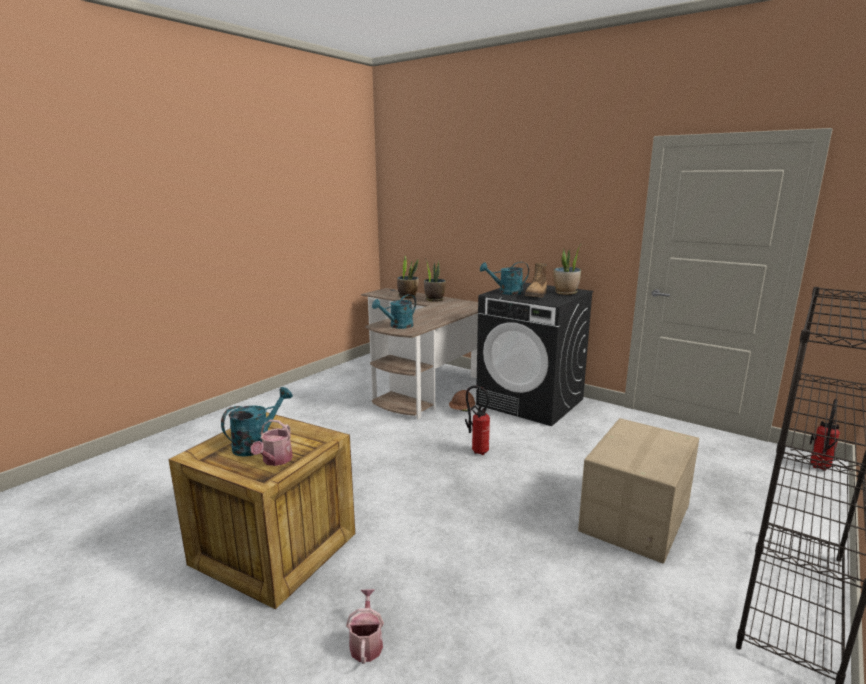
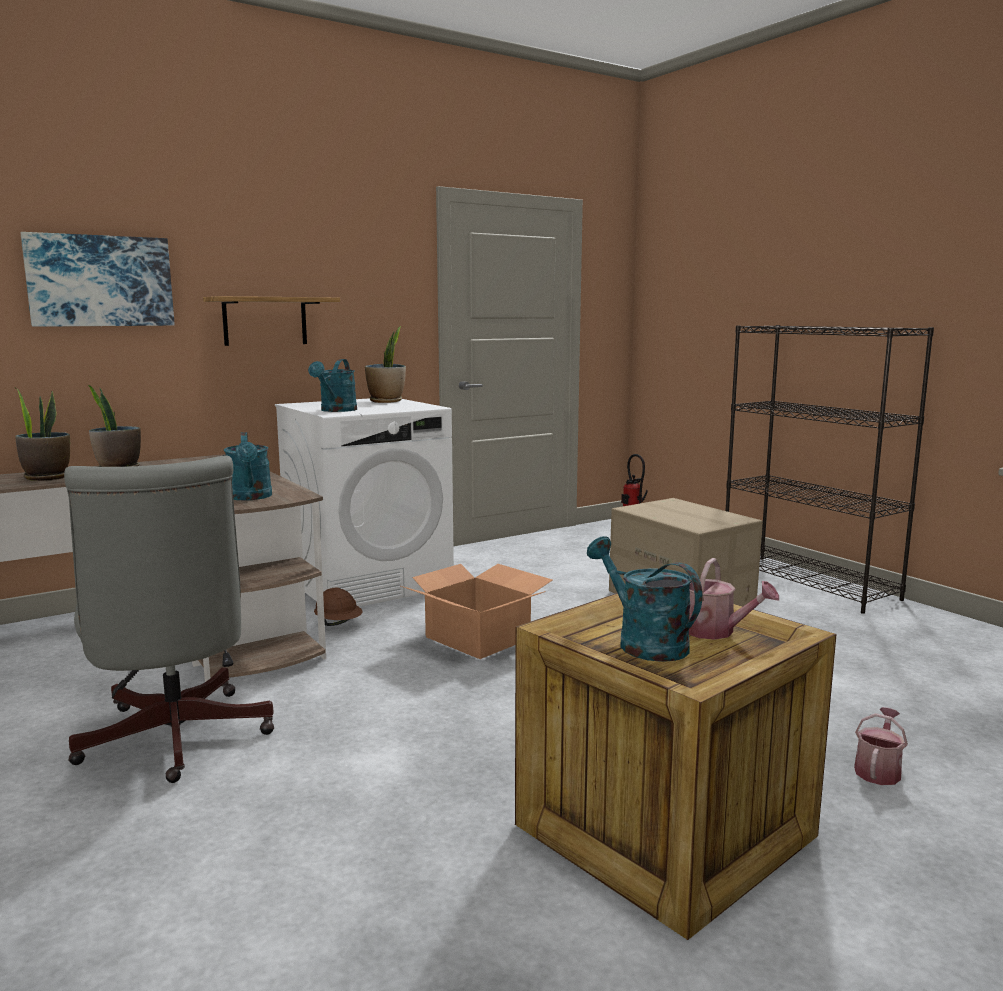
camera: 70 degrees left, 5 degrees down
watering can [346,589,384,664] -> watering can turned 105 degrees clockwise [854,707,908,785]
fire extinguisher [465,386,490,455] -> cardboard box [401,564,553,659]
black washing machine [476,282,593,426] -> white washing machine [275,398,454,607]
boot [525,263,547,297] -> none
none -> picture [21,232,175,327]
none -> grey office chair [64,456,274,783]
none -> shelf [203,296,340,346]

